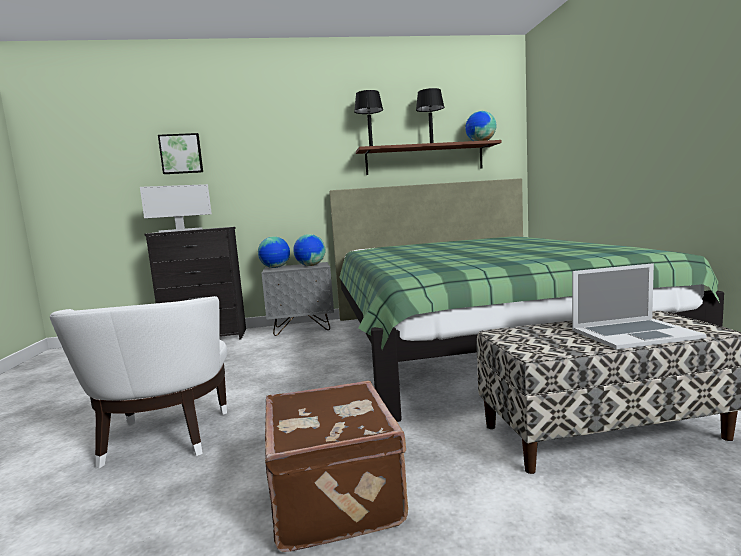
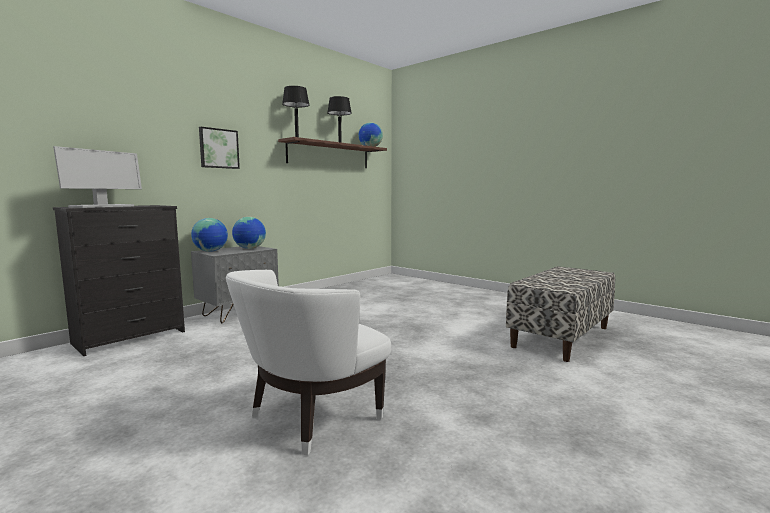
camera: 40 degrees left, 0 degrees up
white armchair [50,296,227,468] -> white armchair turned 90 degrees clockwise [226,270,391,455]
picture [158,133,203,174] -> picture moved to [199,127,240,169]
brown suitcase [265,381,408,552] -> none
green bed [329,178,724,422] -> none
laptop [572,263,707,349] -> none

